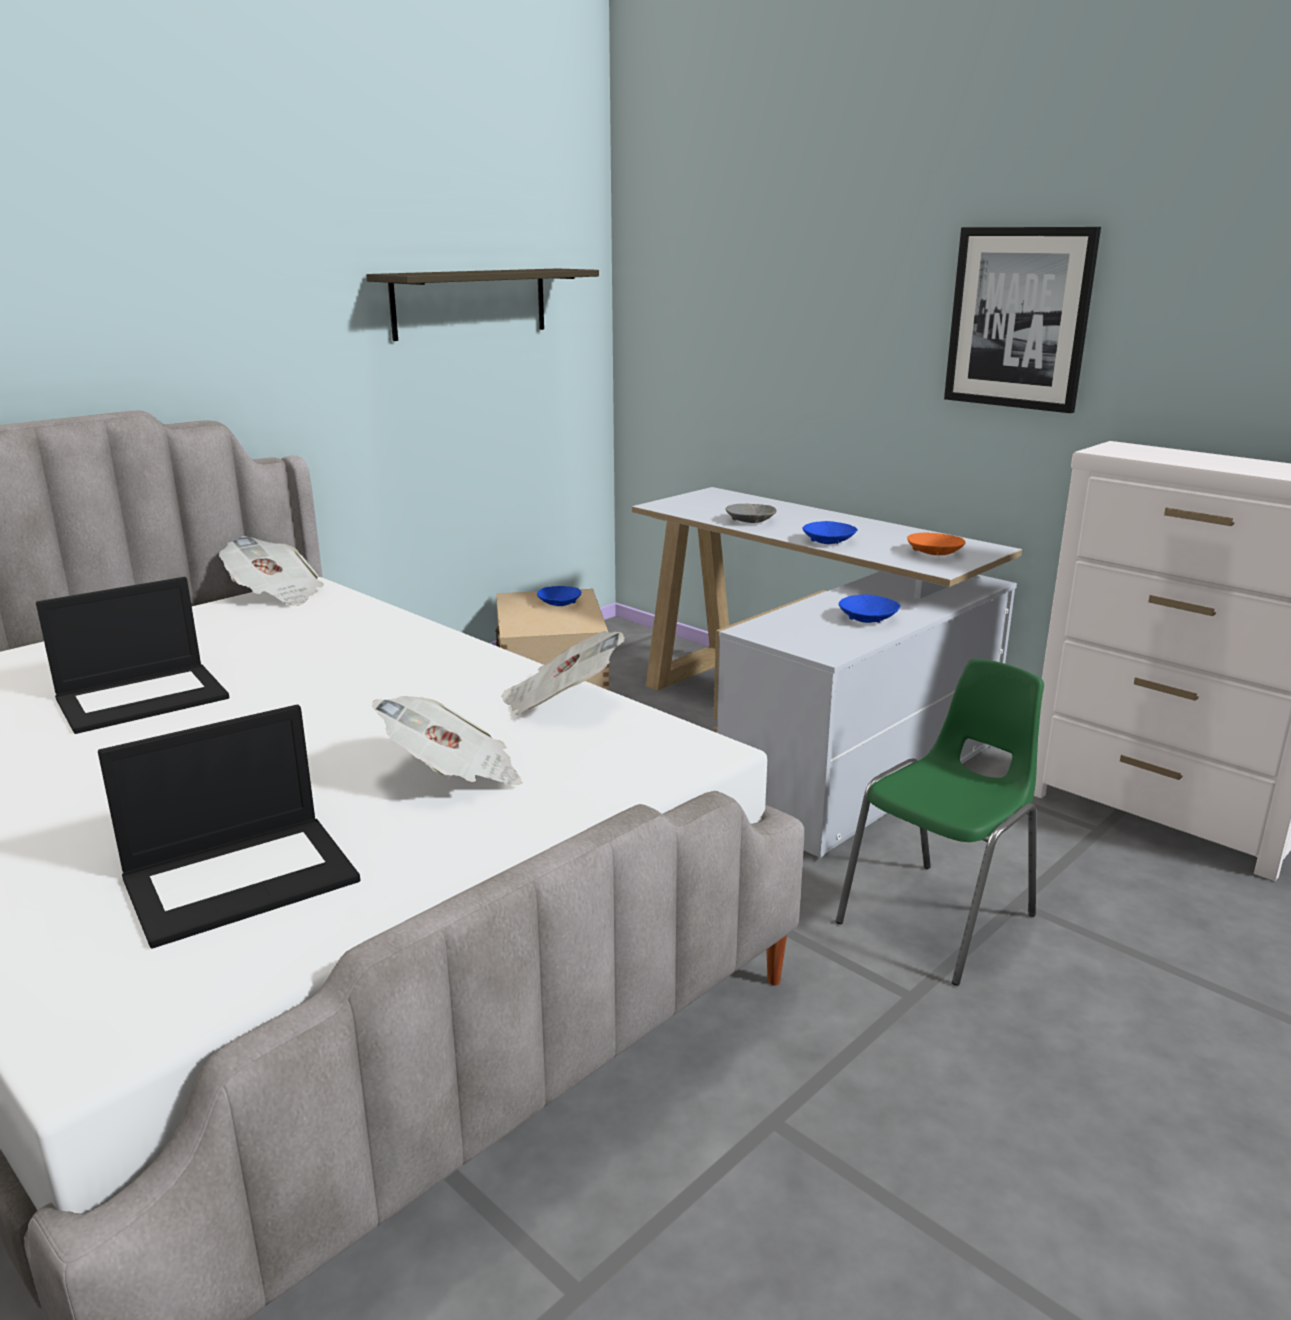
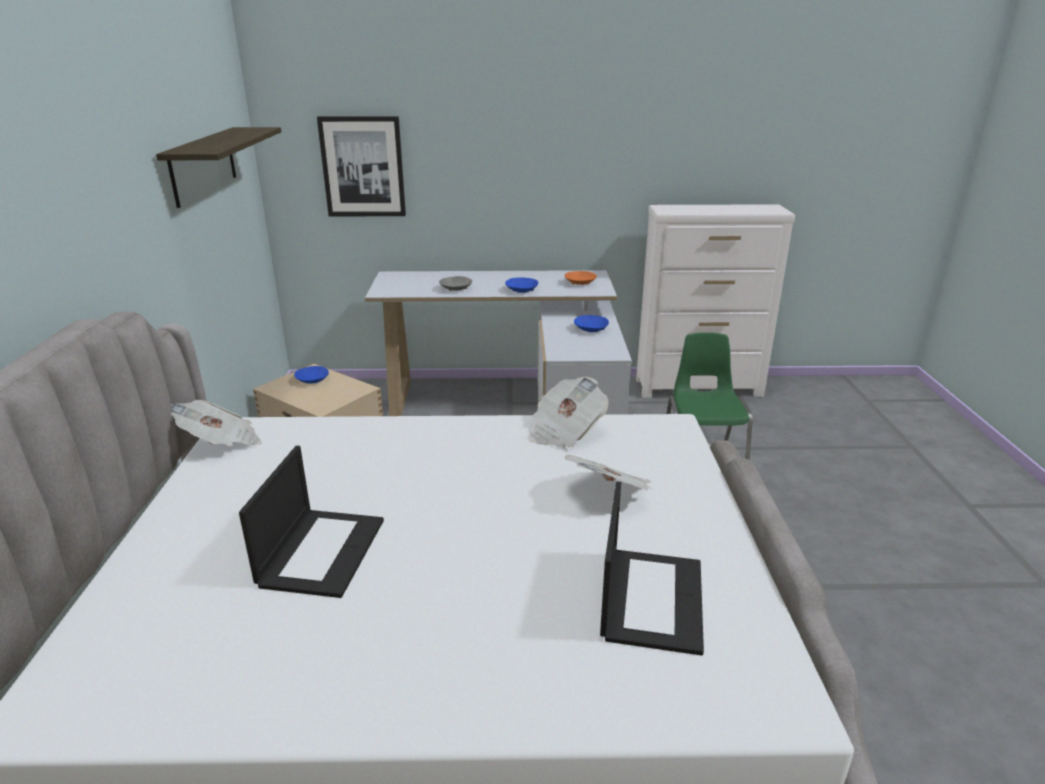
camera: 45 degrees left, 5 degrees up
picture [944,227,1101,413] -> picture moved to [317,116,406,217]

